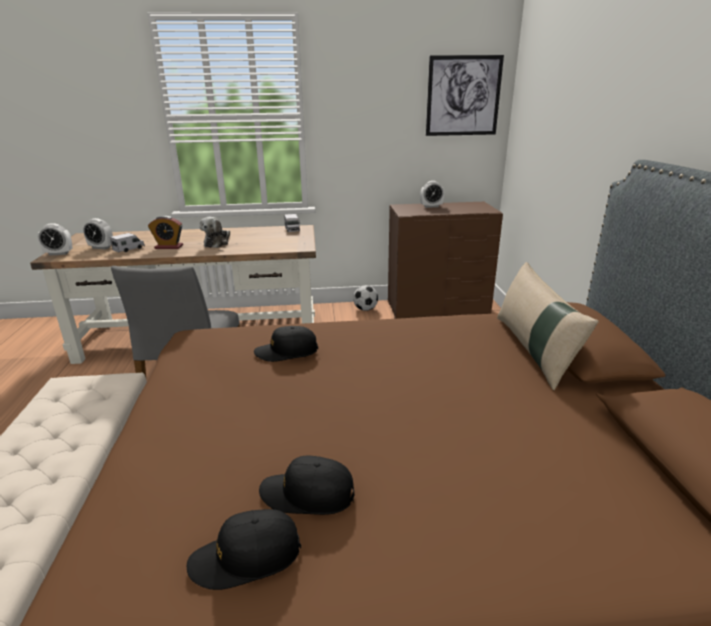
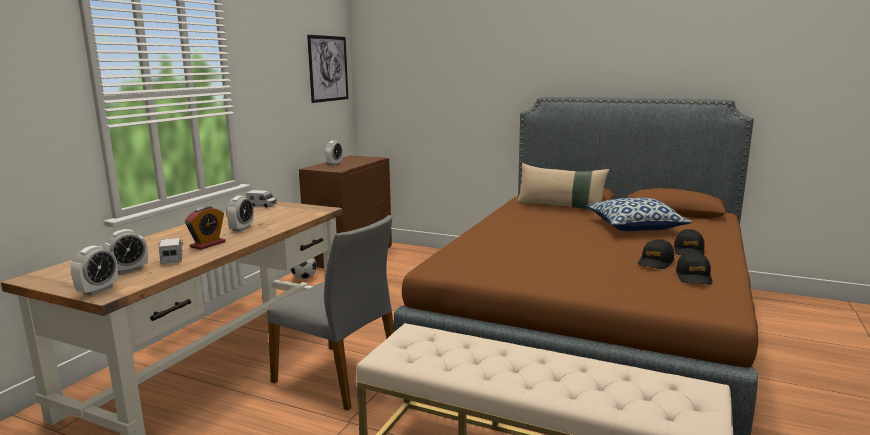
camera: 60 degrees left, 10 degrees down
plush toy [200,217,230,248] -> alarm clock [226,196,254,232]
black cap [254,326,318,362] -> black cap moved to [674,229,705,255]
none -> pillow [587,198,692,231]

